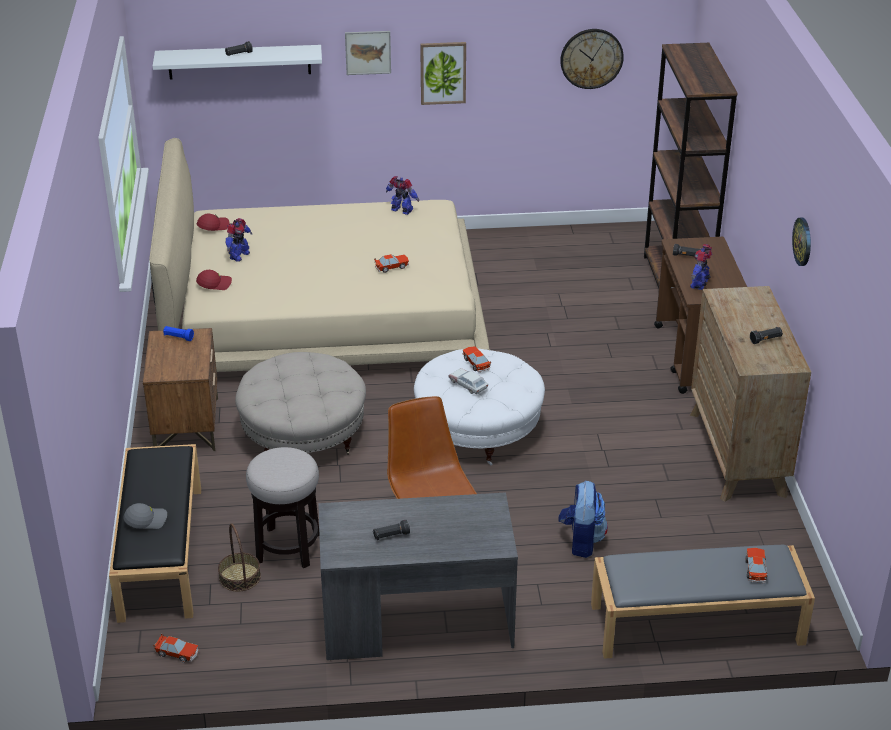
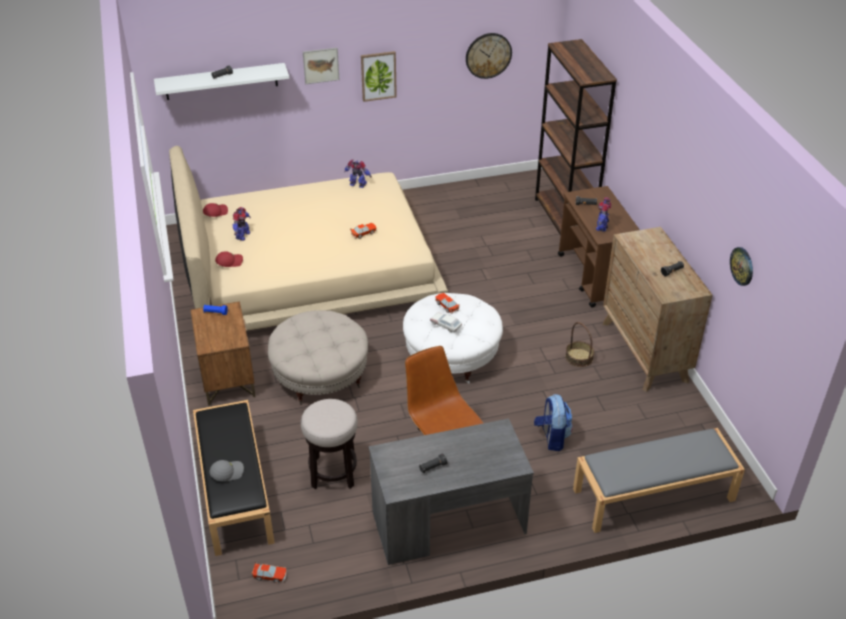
camera: 10 degrees left, 5 degrees up
basket [218,524,261,592] -> basket moved to [565,322,594,367]
toy car [745,548,767,583] -> none
wall clock [792,217,811,266] -> wall clock moved to [730,247,753,286]

